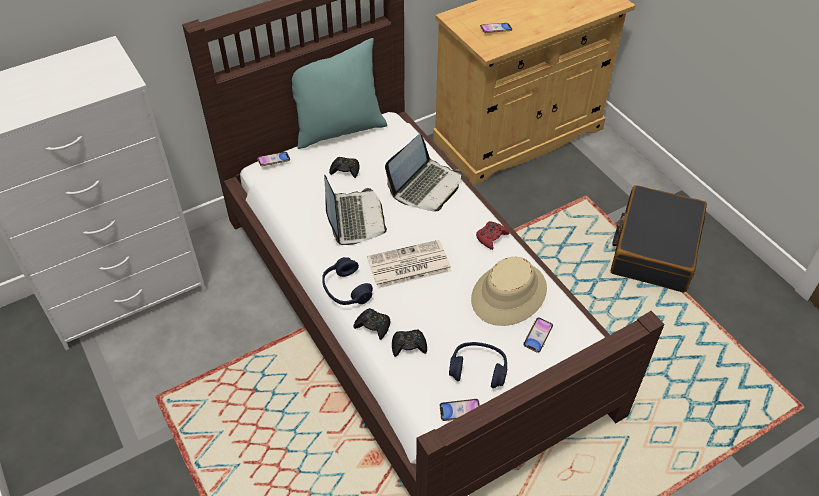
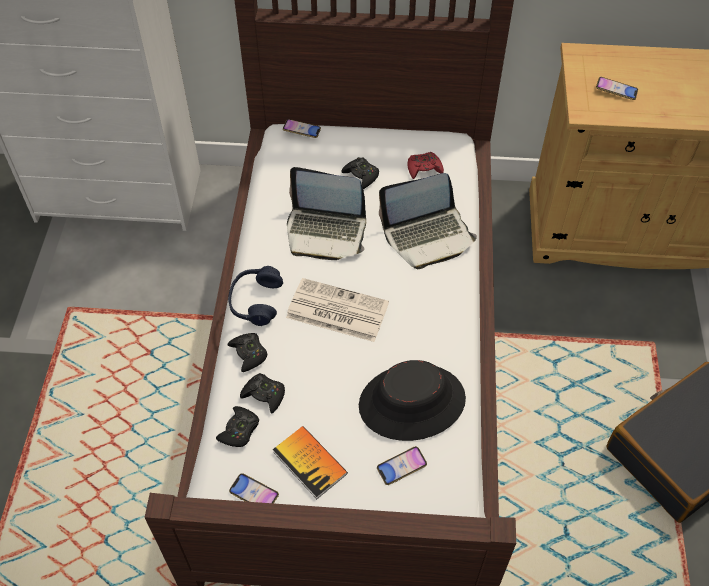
camera: 35 degrees right, 5 degrees up
turquoise pillow [292,38,387,149] -> none
laptop [324,174,387,245] -> laptop turned 75 degrees clockwise [287,167,366,260]
blue headphones [449,342,507,388] -> book [273,426,348,499]
beige hat [471,257,547,326] -> black hat [359,360,466,441]
red game controller [476,221,509,250] -> red game controller moved to [408,152,444,179]
none -> black game controller [216,406,259,447]

